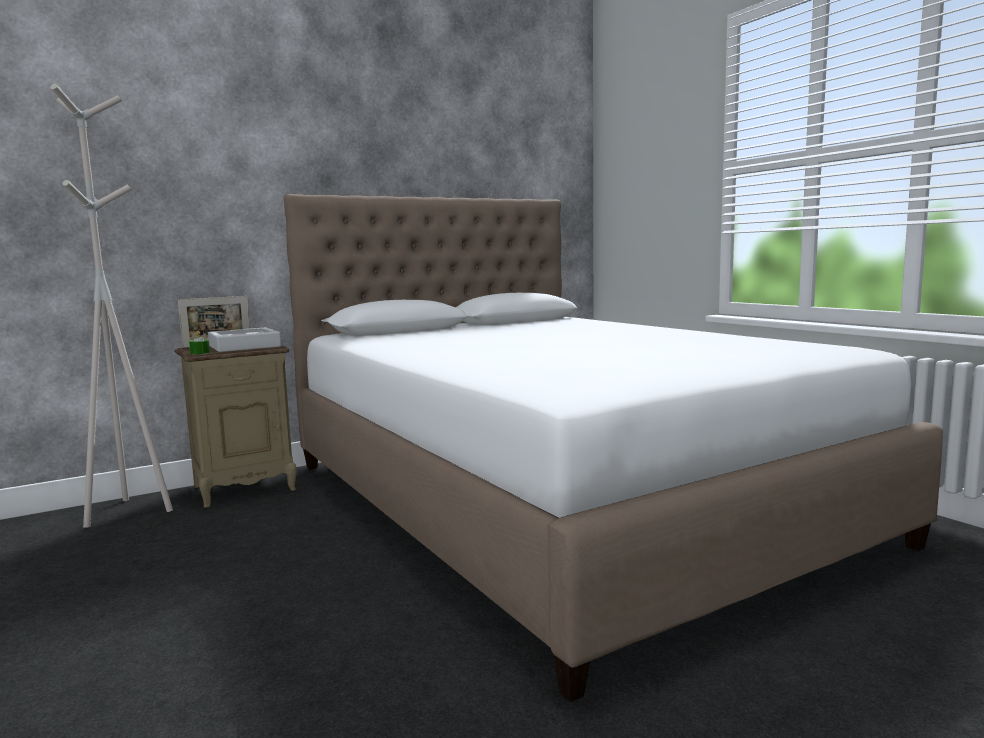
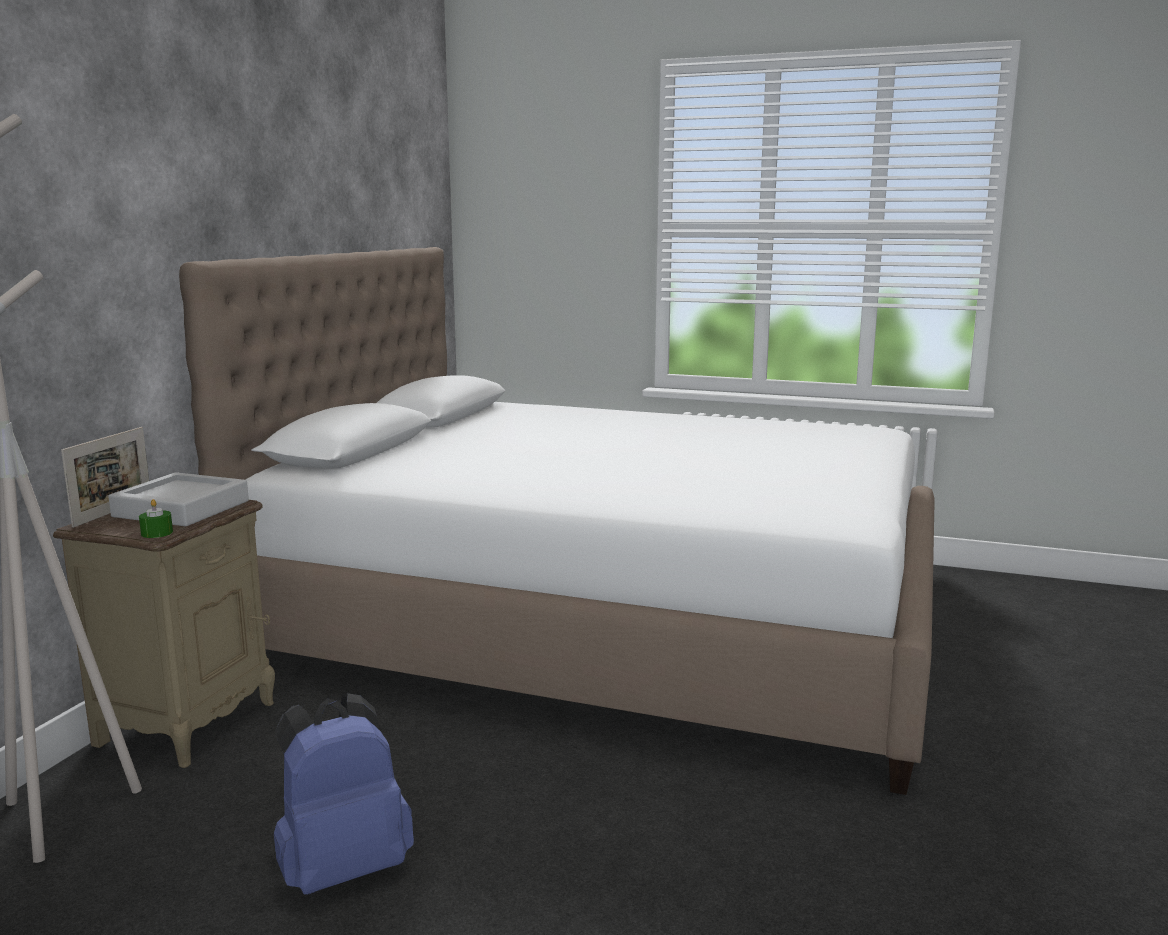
camera: 40 degrees left, 5 degrees up
none -> blue backpack [274,693,414,895]

